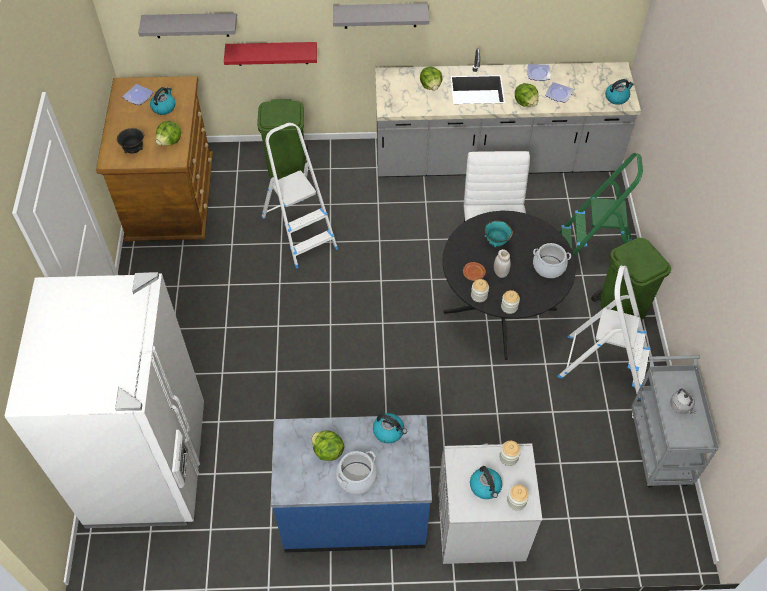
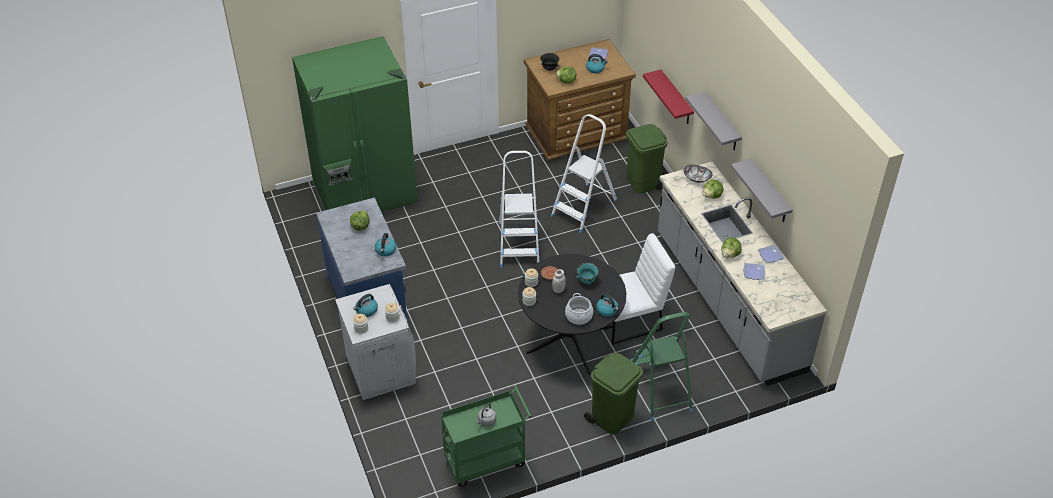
camera: 70 degrees right, 10 degrees down
white fridge [5,272,204,528] -> green fridge [292,36,418,212]
grey shelf [138,13,237,38] -> grey shelf moved to [731,159,793,222]
cooking pot [336,451,377,494] -> none
white step ladder [558,266,651,400] -> white step ladder moved to [499,151,539,268]
kettle [605,79,634,105] -> kettle moved to [596,293,619,317]
grey cart [631,355,719,488] -> green cart [441,385,532,487]
none -> bowl [684,164,713,183]

